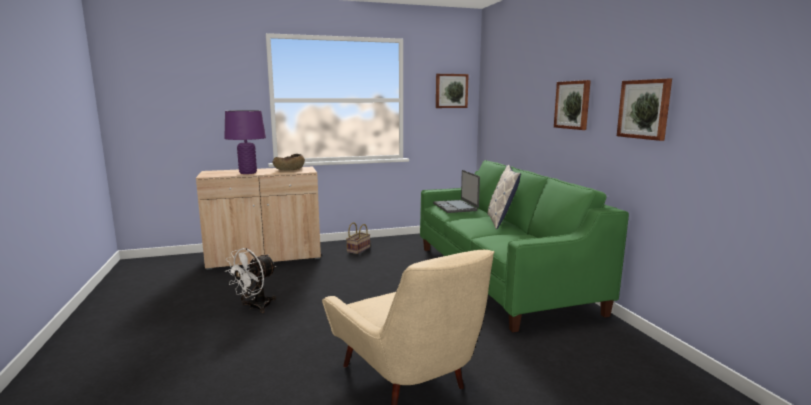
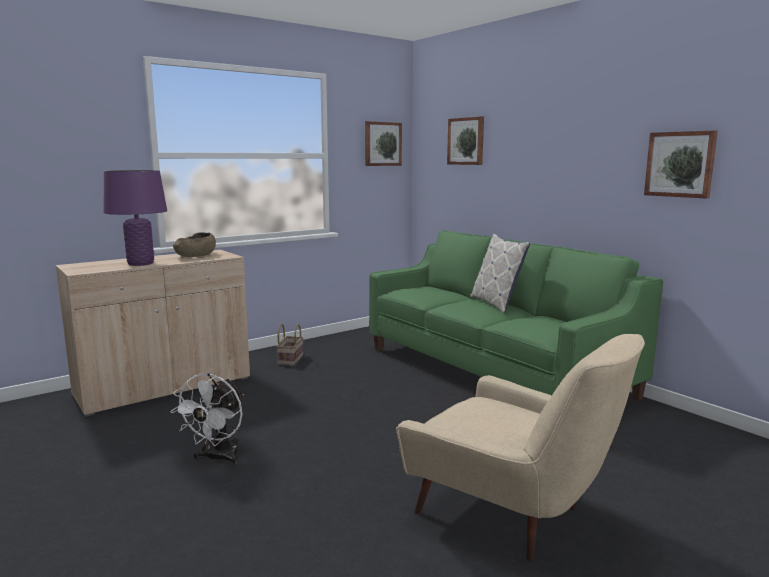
camera: 20 degrees left, 0 degrees up
laptop [433,170,480,213] -> none
picture [554,80,591,130] -> picture moved to [447,116,484,165]

